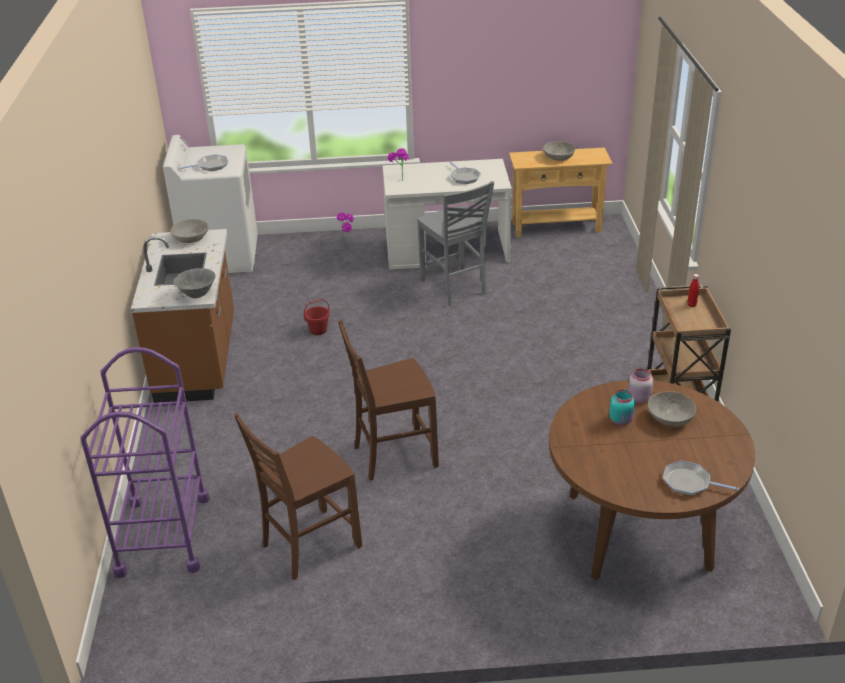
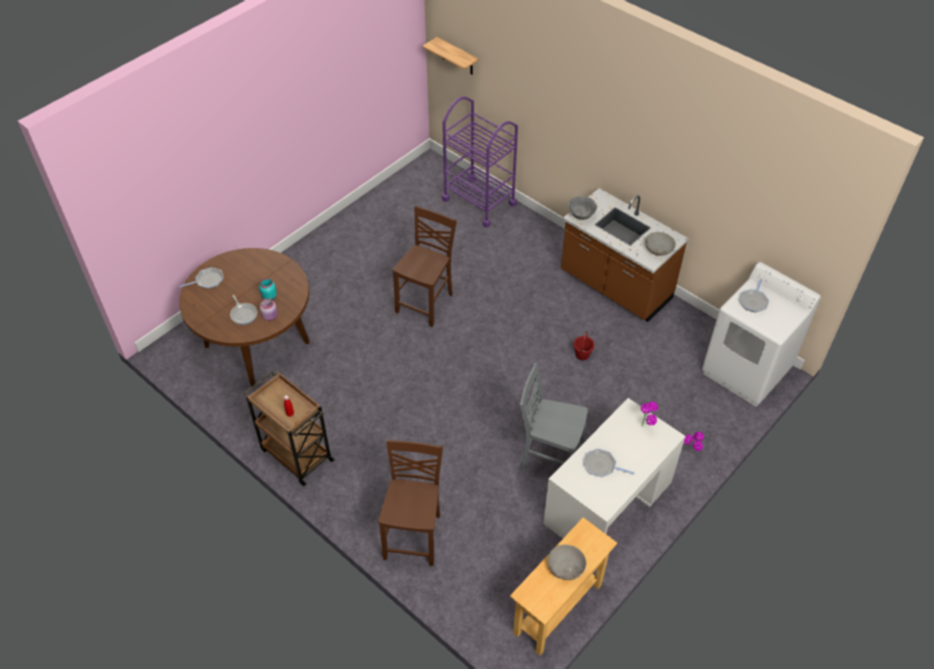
camera: 135 degrees right, 15 degrees up
brown chair [234,413,362,580] -> brown chair moved to [378,439,443,566]
grey bowl [648,391,696,427] -> frying pan [230,295,257,325]
none -> shelf [422,37,479,75]

